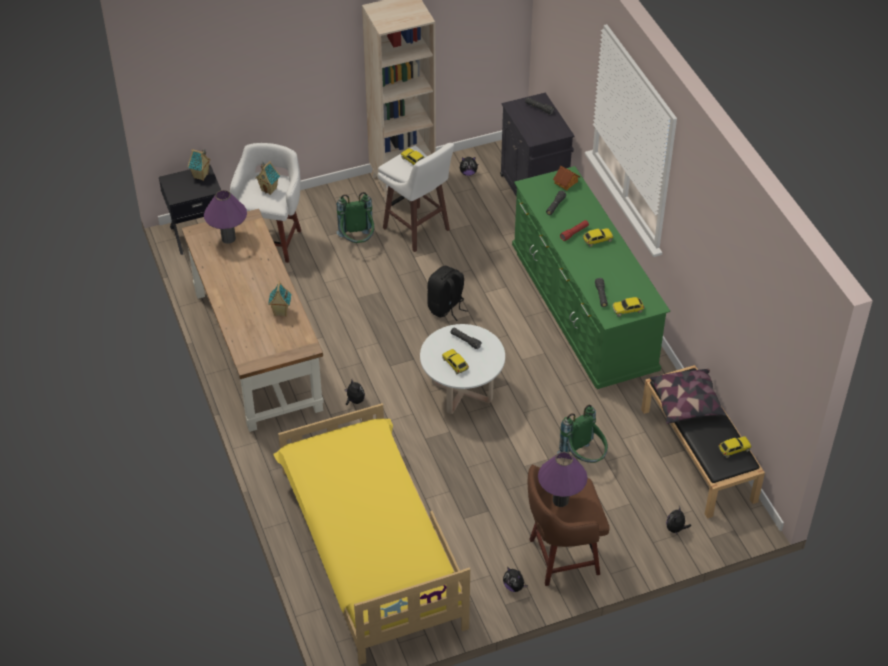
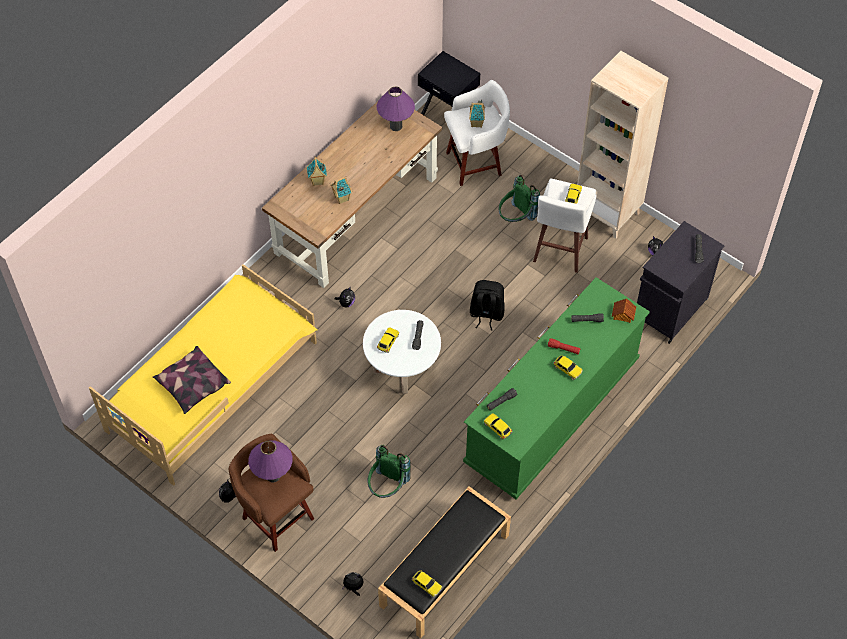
camera: 60 degrees right, 10 degrees up
toy house [188,149,211,181] -> toy house moved to [307,156,327,186]
pillow [650,369,726,424] -> pillow moved to [153,346,231,414]

